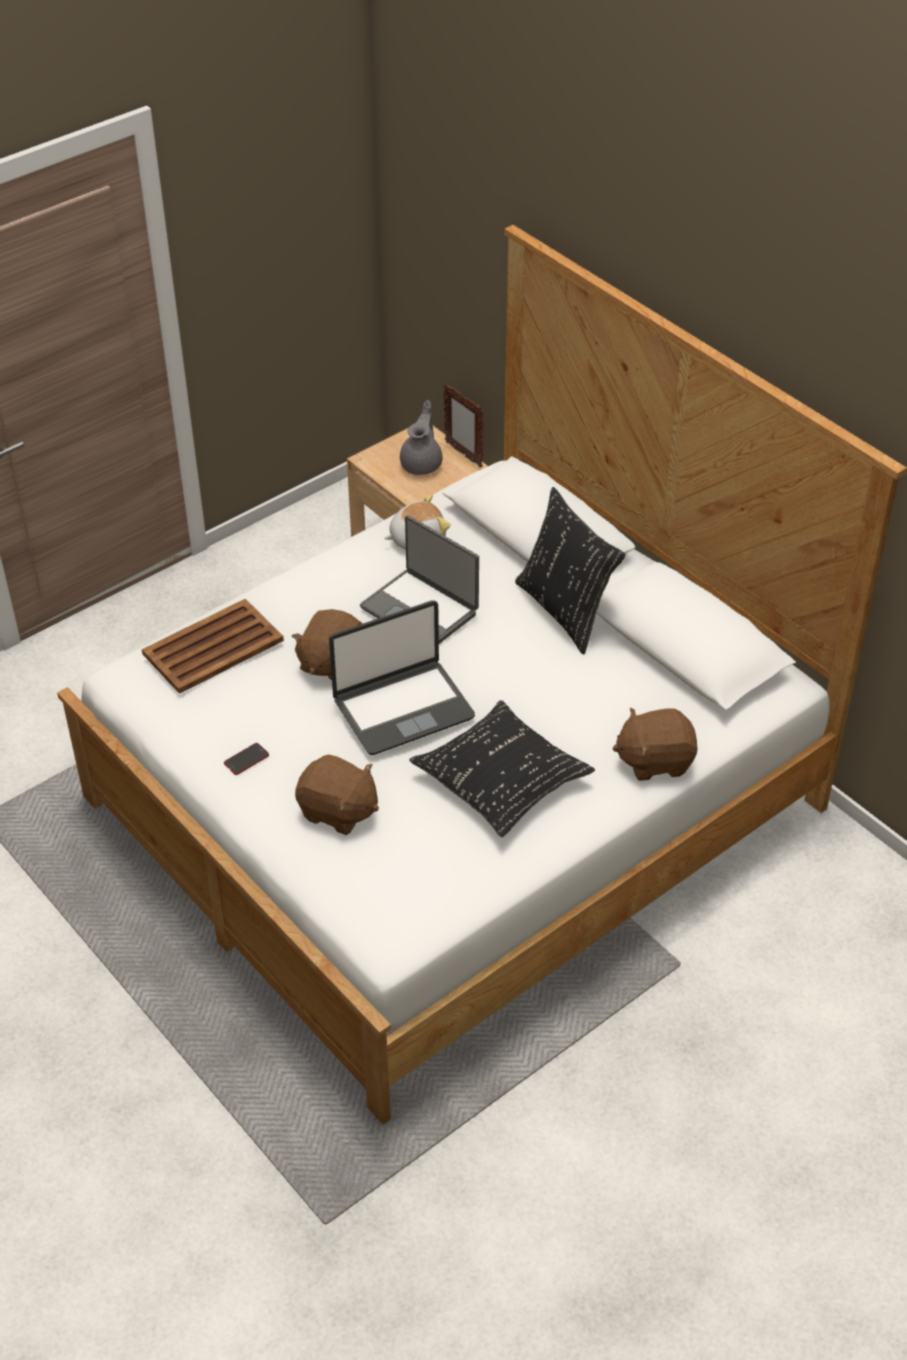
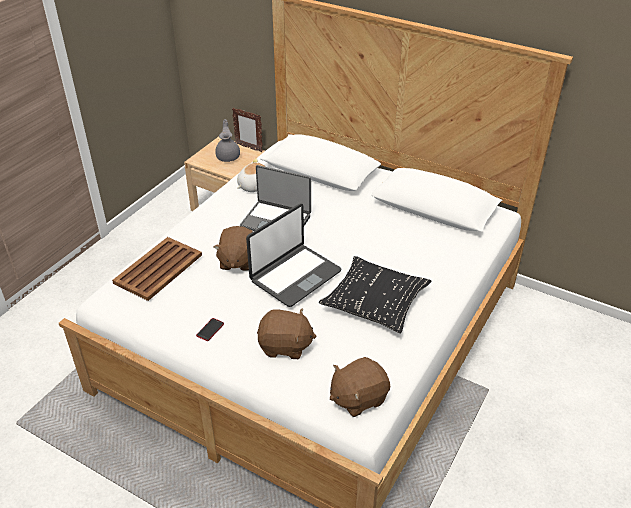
camera: 20 degrees left, 5 degrees down
black pillow [515,487,626,655] -> none
brown plush toy [613,708,698,781] -> brown plush toy moved to [330,357,390,417]

